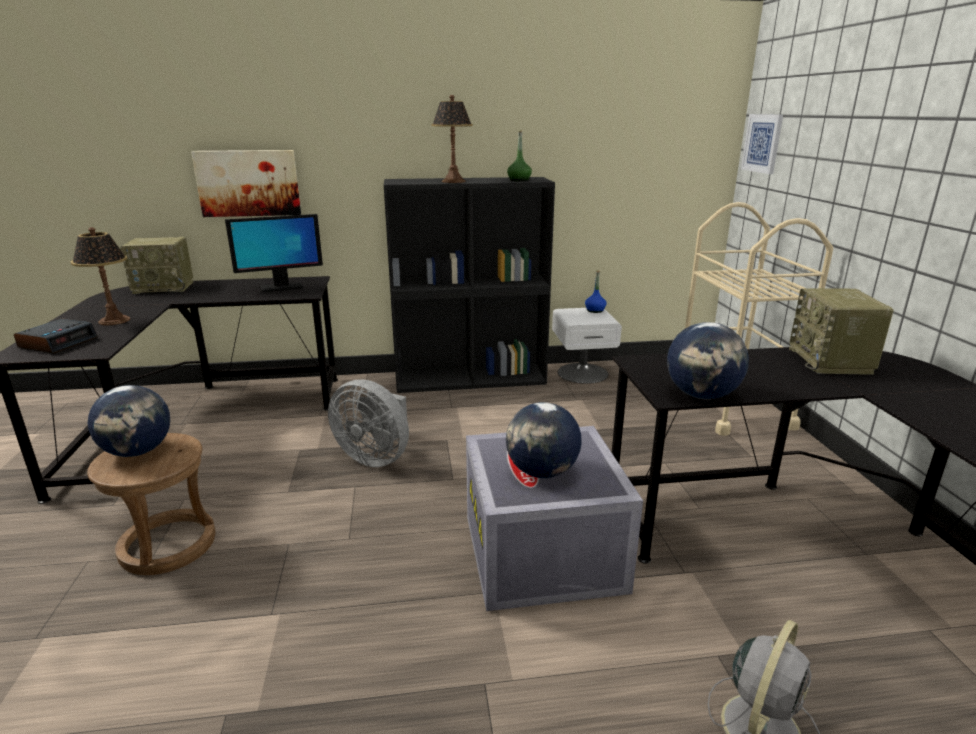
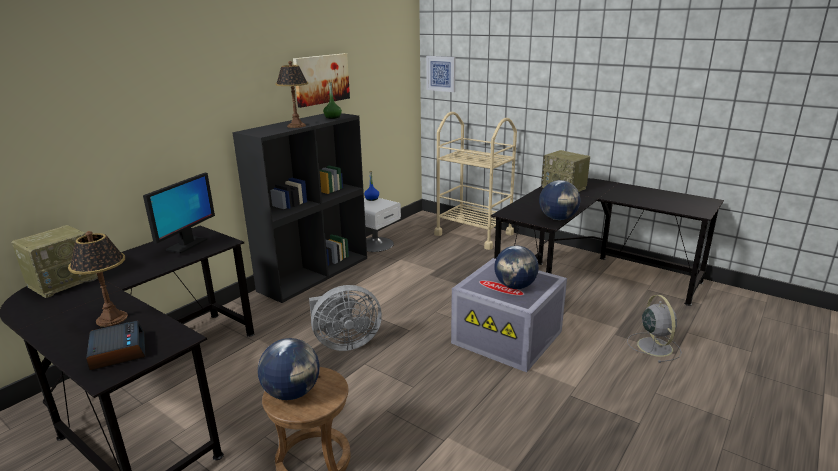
camera: 45 degrees left, 0 degrees up
picture [191,150,301,217] -> picture moved to [293,53,350,108]

